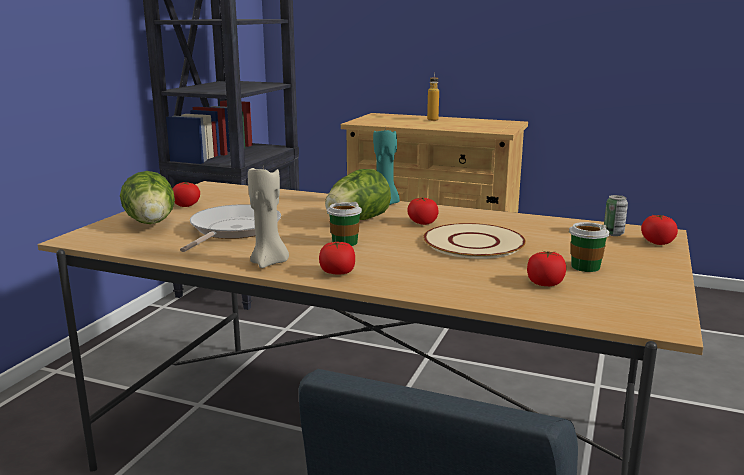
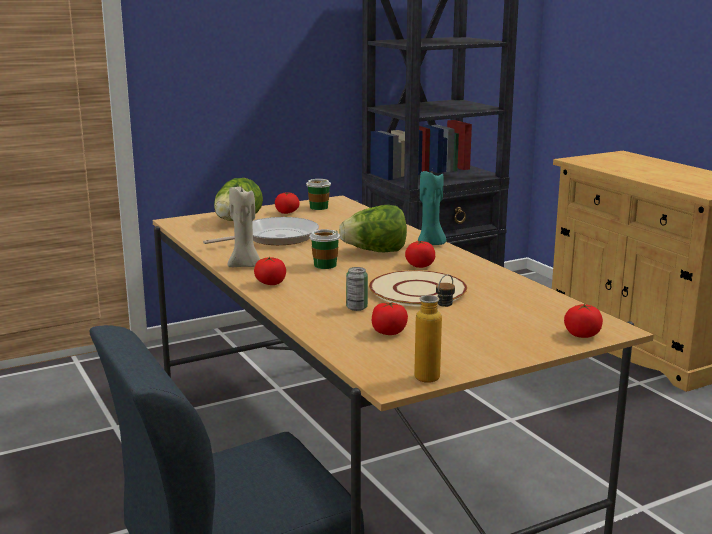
camera: 40 degrees right, 0 degrees up
bottle [427,73,439,121] -> bottle moved to [414,274,455,383]
cup [569,222,609,272] -> cup moved to [306,179,331,210]
can [604,195,628,236] -> can moved to [346,267,368,311]

